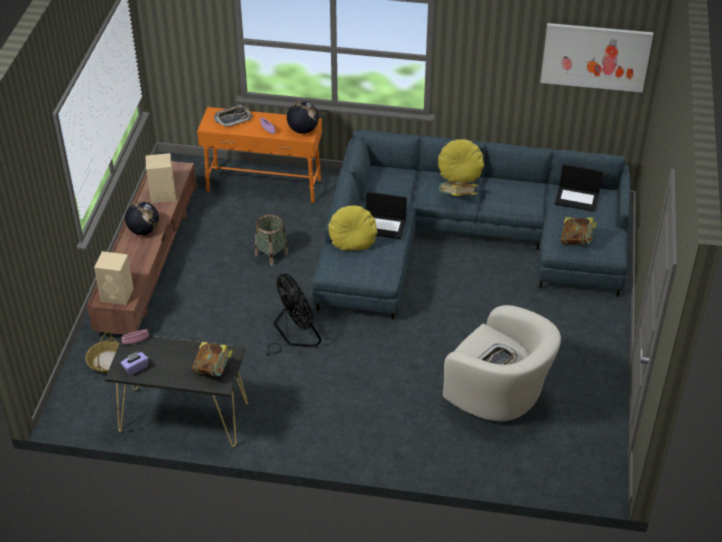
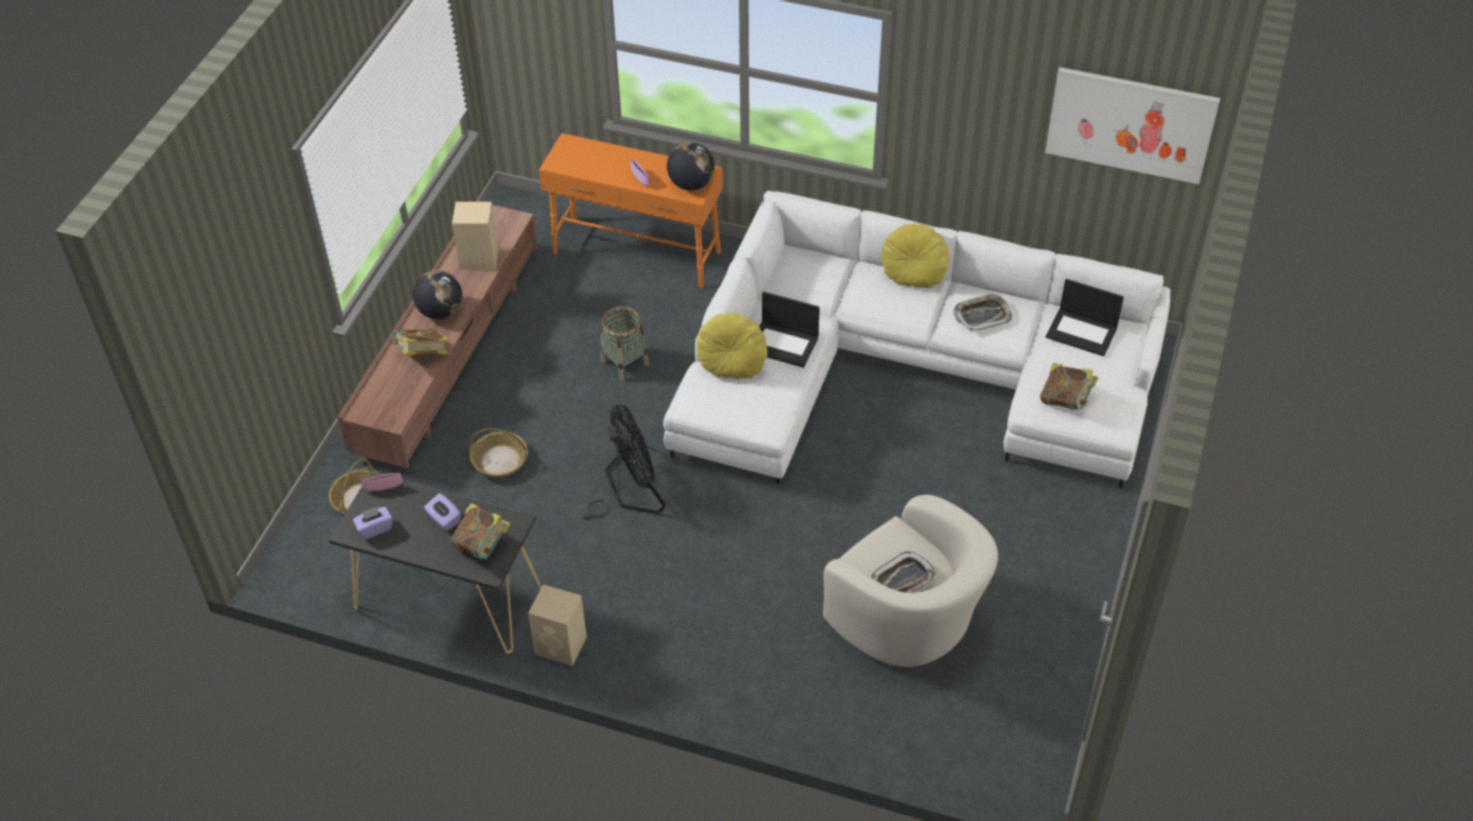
camera: 10 degrees right, 5 degrees up
beige speaker [94,251,134,305] -> beige speaker moved to [528,584,587,666]
tray [214,105,252,127] -> tray moved to [953,293,1013,332]
blue sofa [312,130,630,320] -> white sofa [663,191,1170,489]
book [439,181,478,196] -> book moved to [390,329,449,355]
none -> purple tissue box [424,493,461,532]
none -> basket [470,428,528,478]

